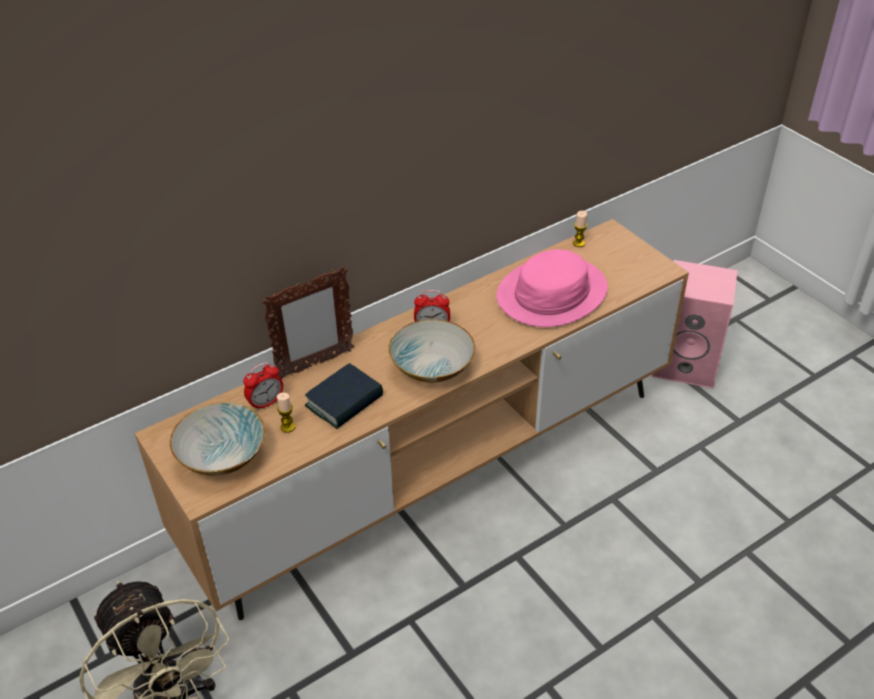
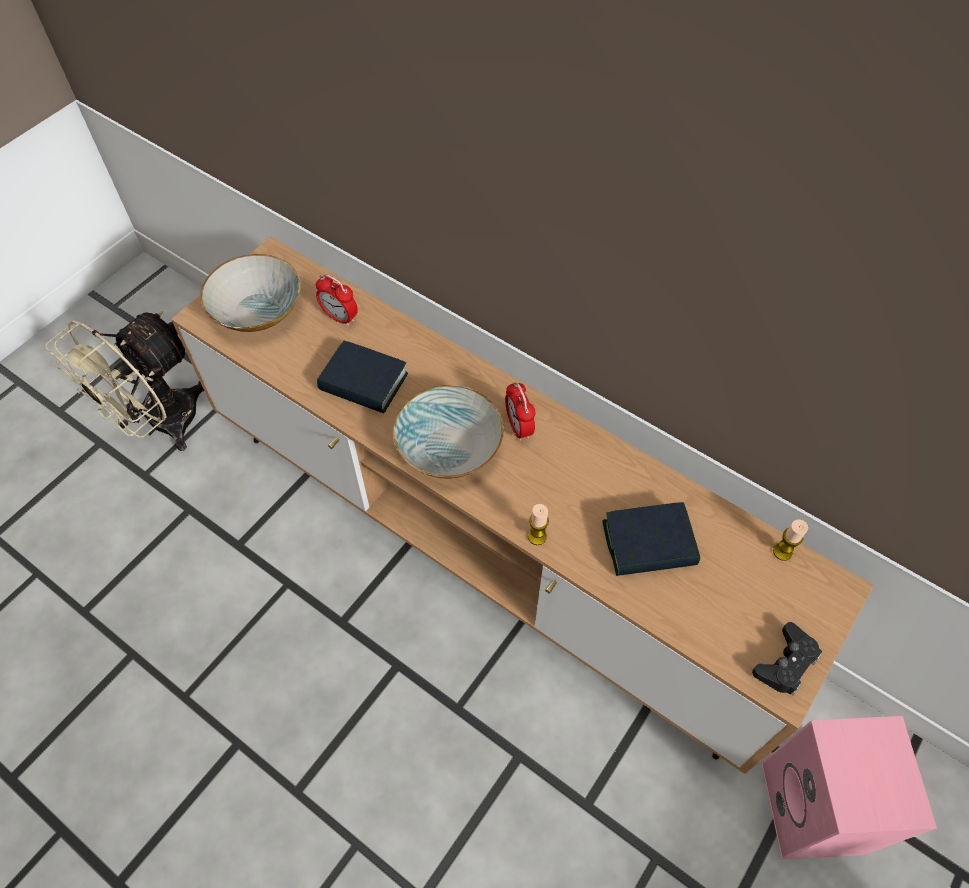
camera: 70 degrees right, 15 degrees up
picture frame [262,266,354,379] -> none
candle [277,393,295,433] -> candle moved to [528,504,549,545]
pink hat [496,249,608,327] -> book [603,502,700,576]
none -> black game controller [752,622,822,695]

